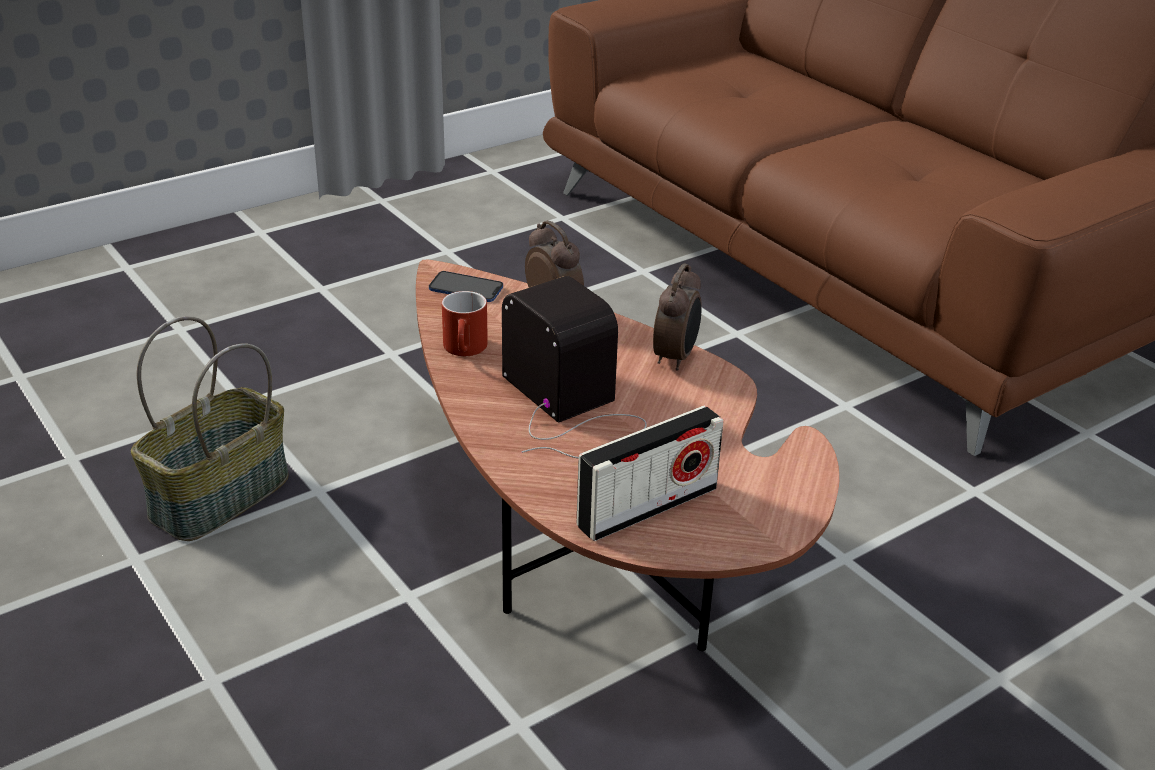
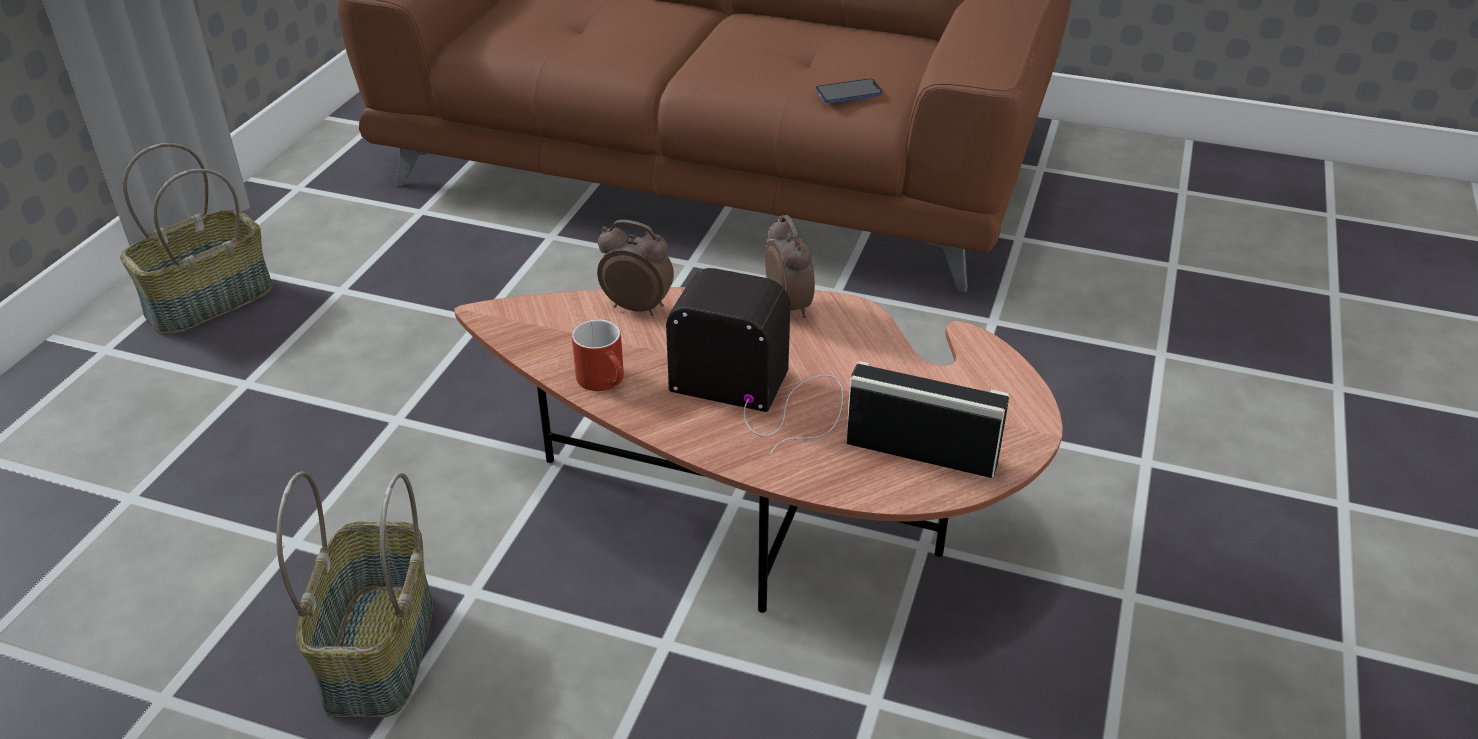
camera: 35 degrees left, 5 degrees up
phone [429,271,503,302] -> phone moved to [816,78,882,103]
radio [577,406,724,541] -> radio turned 90 degrees counterclockwise [846,361,1010,478]
none -> basket [120,143,273,335]

